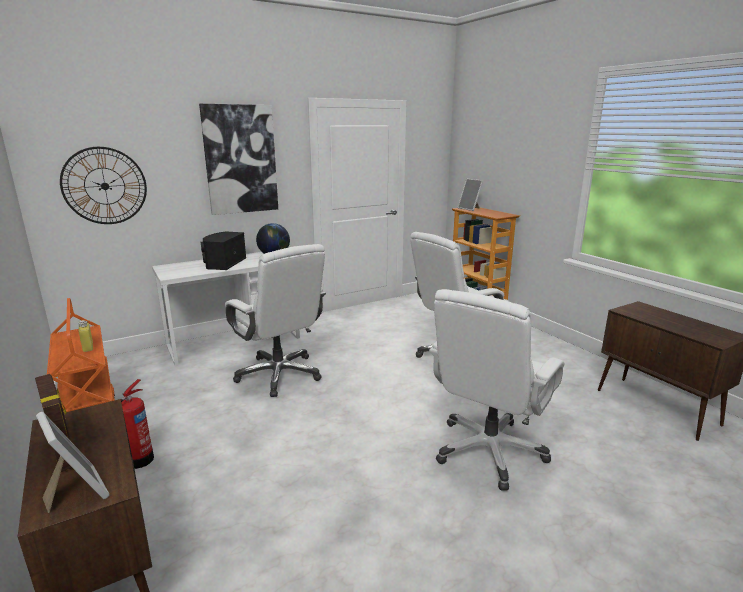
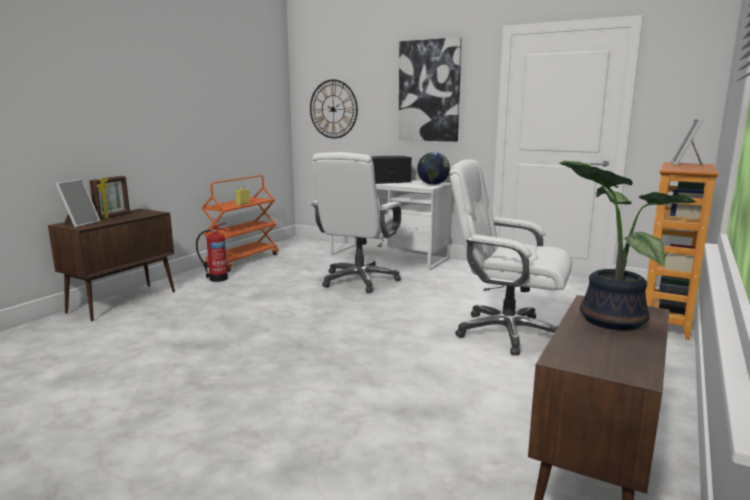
camera: 60 degrees right, 5 degrees down
white office chair [429,289,565,491] -> none
none -> potted plant [559,160,698,331]

